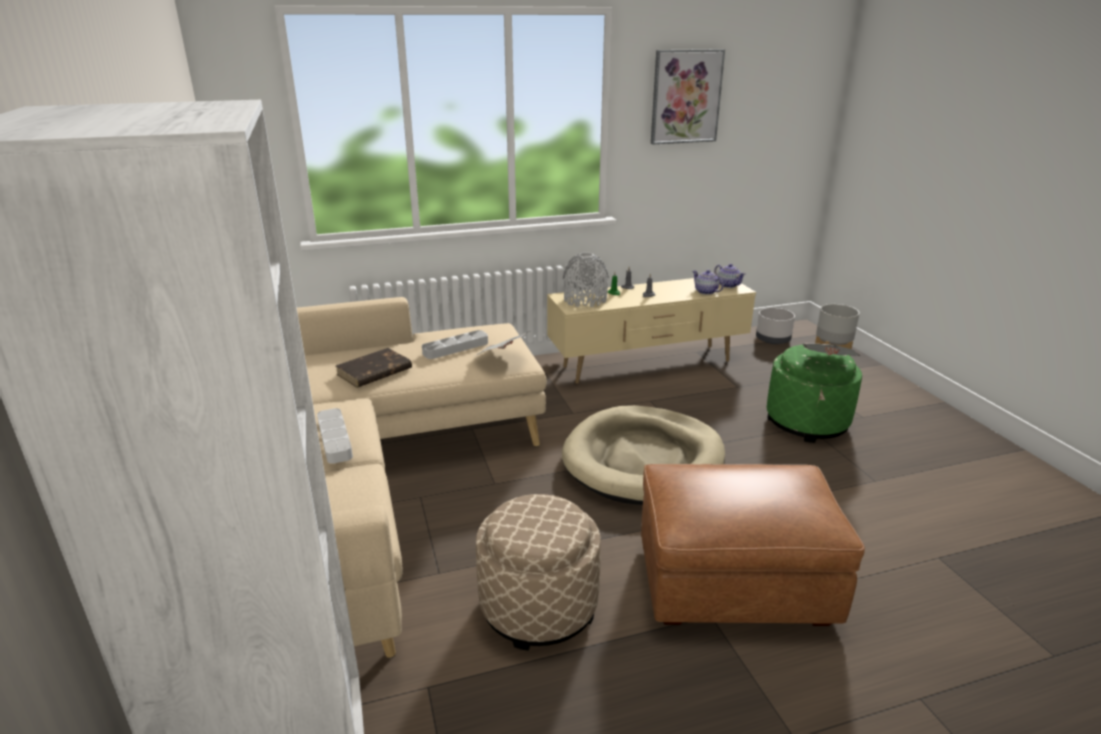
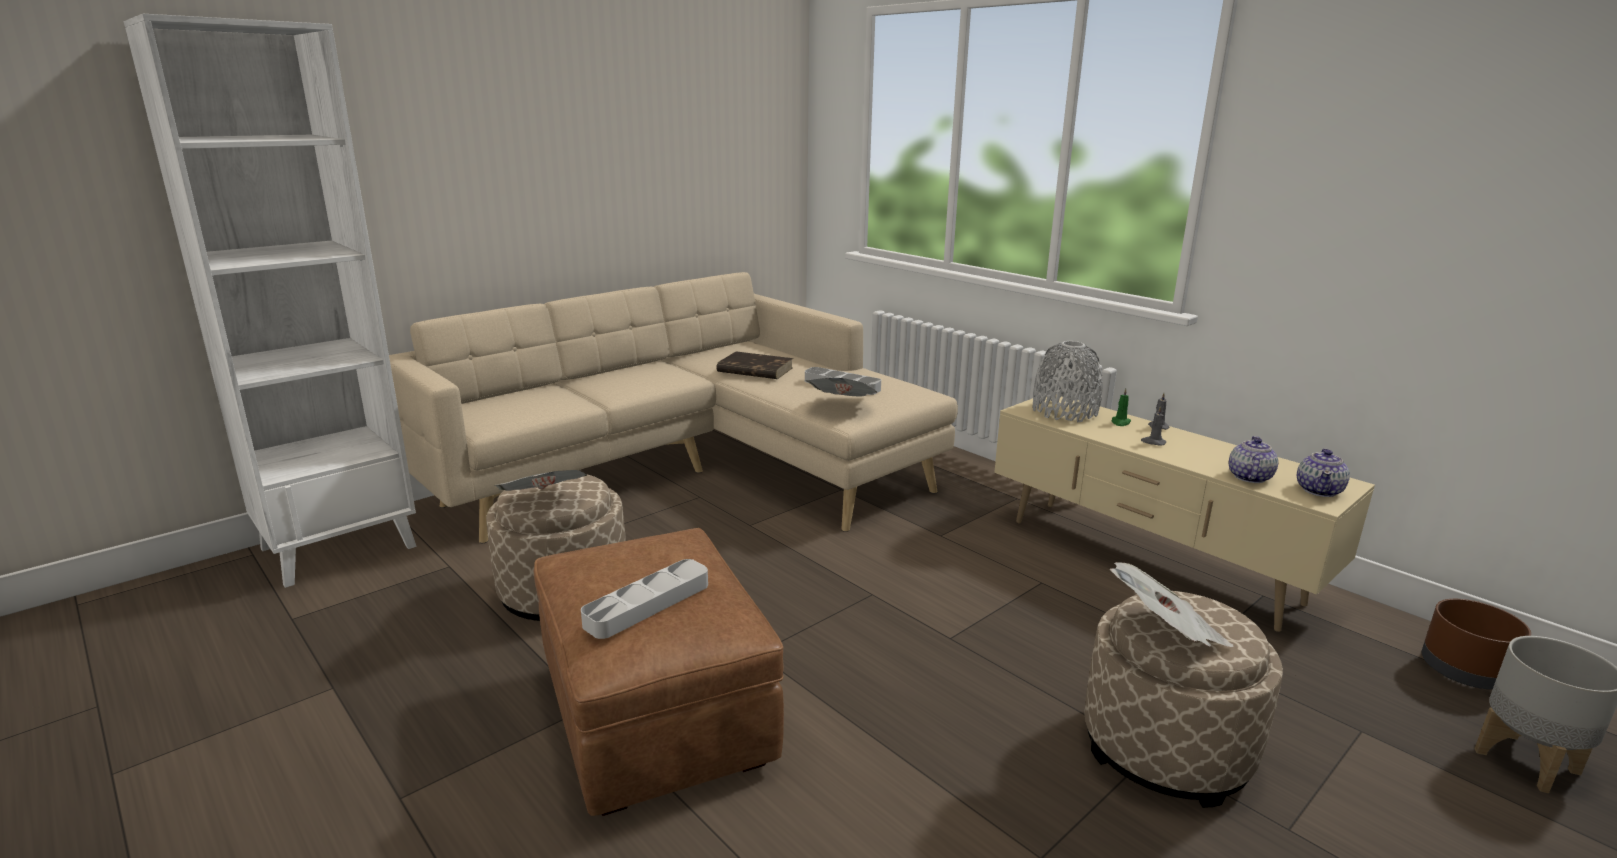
camera: 65 degrees right, 5 degrees down
grey tray [317,408,353,464] -> grey tray moved to [581,559,708,639]
beige dog bed [562,405,725,505] -> none
picture [651,49,725,144] -> none
grey planter [756,308,795,344] -> brown planter [1422,599,1531,690]
green ottoman [767,345,862,443] -> beige ottoman [1084,591,1283,808]
none -> newspaper [496,470,587,491]

